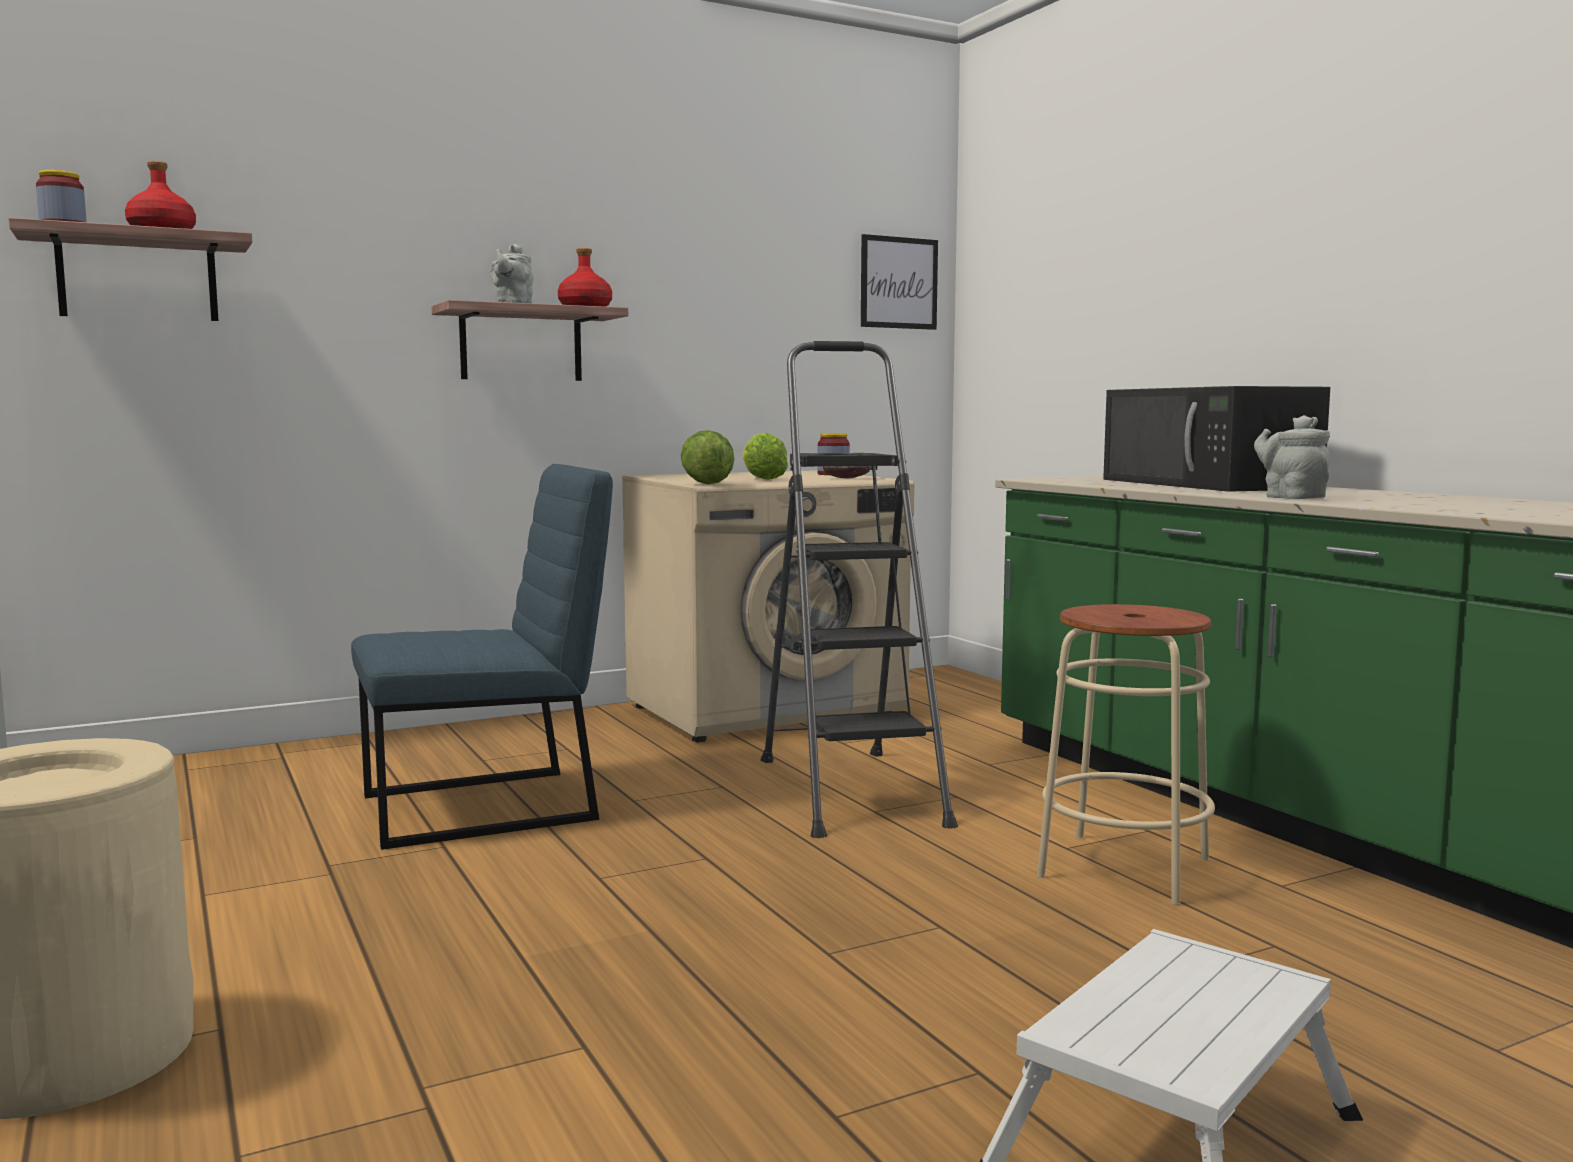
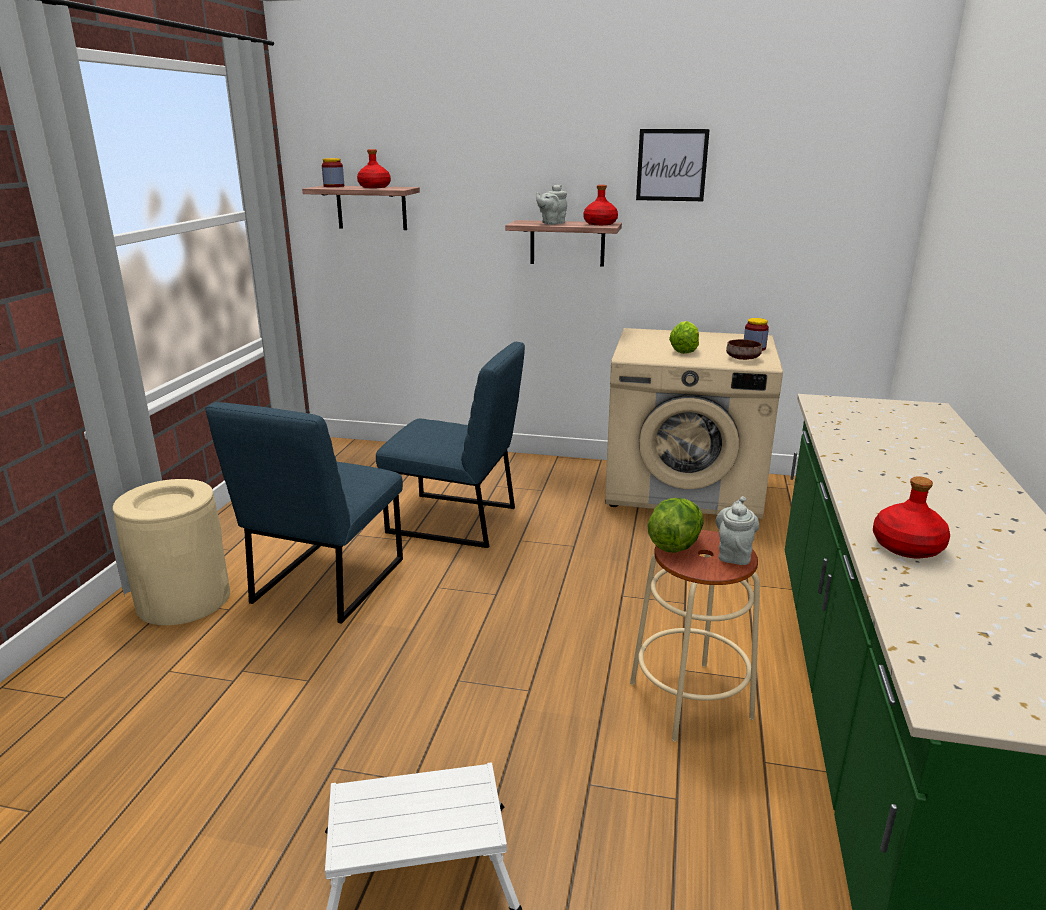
camera: 40 degrees right, 15 degrees up
lettuce [681,430,734,484] -> lettuce moved to [647,498,704,553]
step ladder [760,341,958,838] -> none
picture [861,234,938,330] -> picture moved to [636,129,710,201]
black microwave [1103,386,1330,492] -> none
grey teapot [1254,415,1330,499] -> grey teapot moved to [716,496,759,565]
none -> blue chair [205,402,403,624]
none -> red bottle [873,476,950,559]

